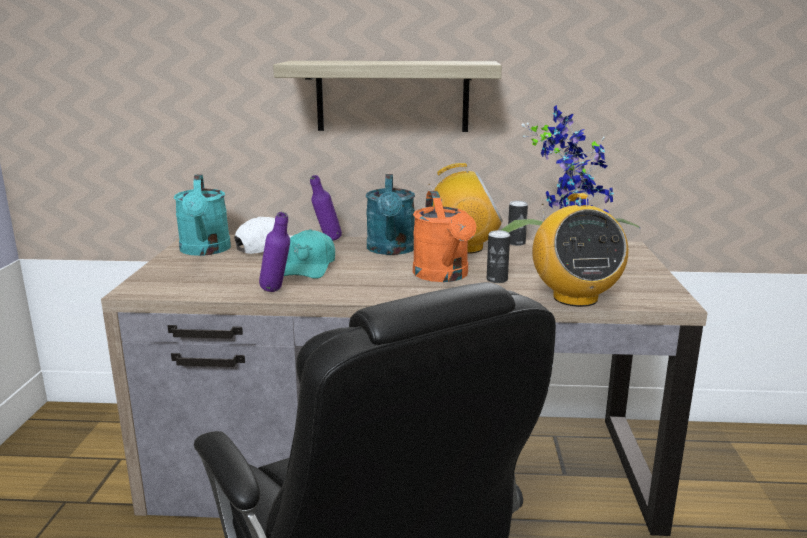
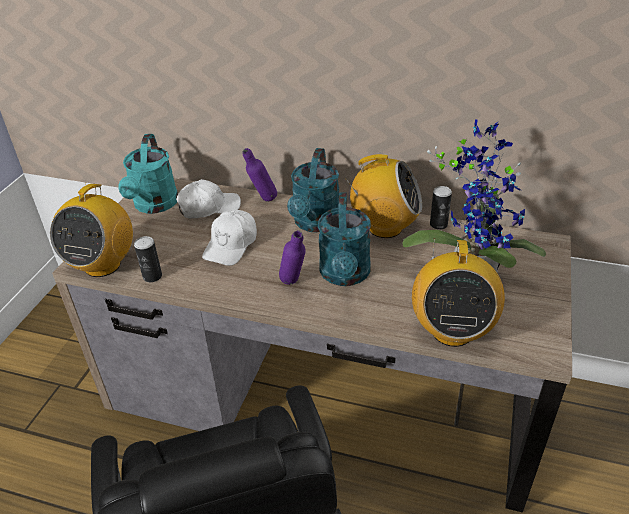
camera: 15 degrees right, 20 degrees up
purple bottle [259,212,290,292] -> purple bottle moved to [279,231,306,285]
shelf [273,61,502,132] -> none
turquoise cap [284,229,335,279] -> white cap [202,210,257,266]
orange watering can [413,191,476,282] -> turquoise watering can [318,192,371,286]
can [487,230,510,283] -> can moved to [134,236,162,282]
none -> radio [50,184,133,277]

